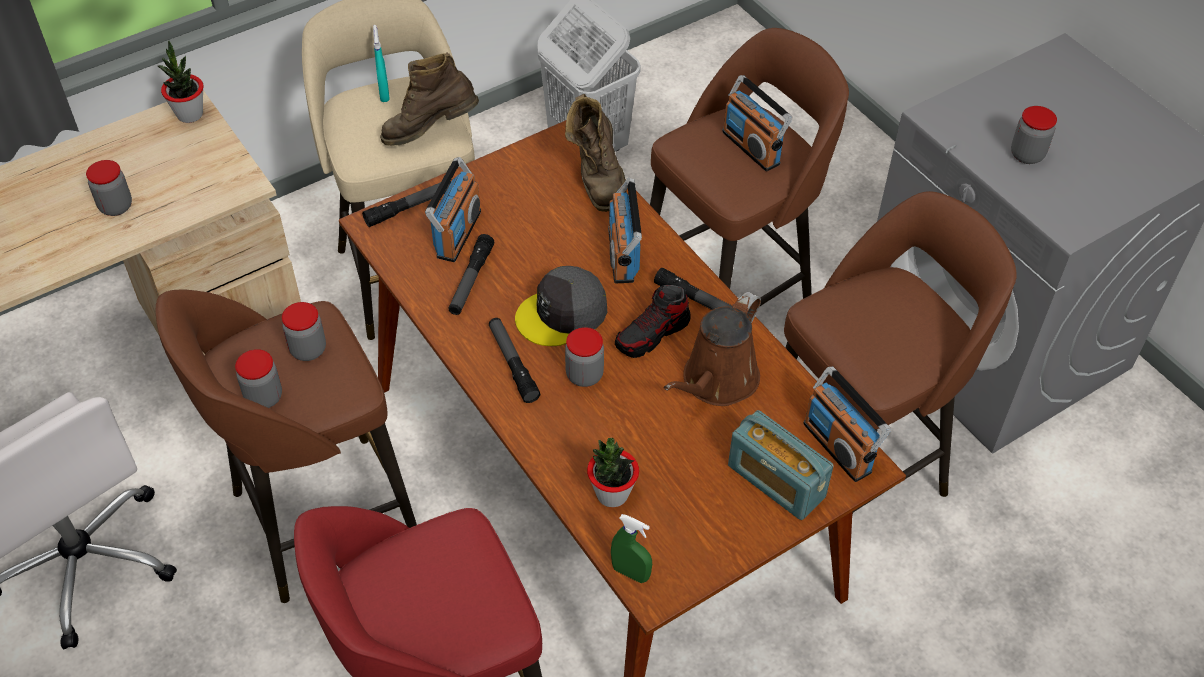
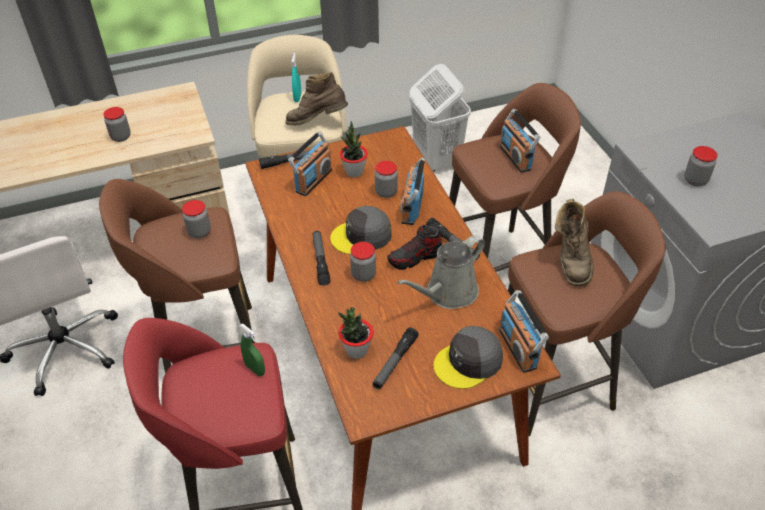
camera: 15 degrees right, 5 degrees down
potted plant [158,40,203,123] -> potted plant moved to [340,121,368,178]
jar [235,349,282,408] -> jar moved to [375,161,398,198]
flashlight [448,234,494,315] -> flashlight moved to [372,327,419,389]
brown boot [565,94,627,212] -> brown boot moved to [555,199,593,286]
green spray bottle [611,514,652,583] -> green spray bottle moved to [239,324,265,376]
brown watering can [664,292,761,406] -> grey watering can [397,235,485,309]
radio [728,410,834,520] -> grey cap [433,326,503,389]

